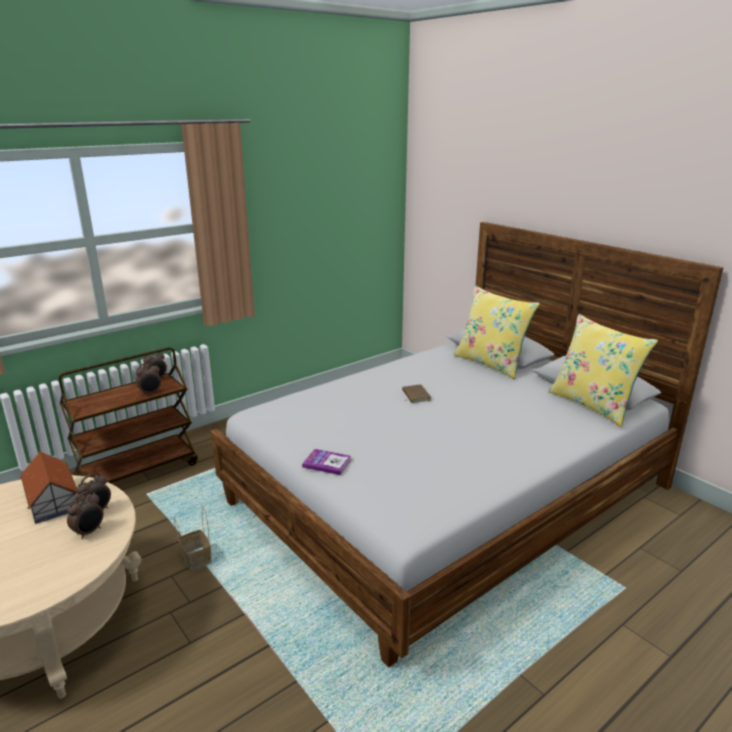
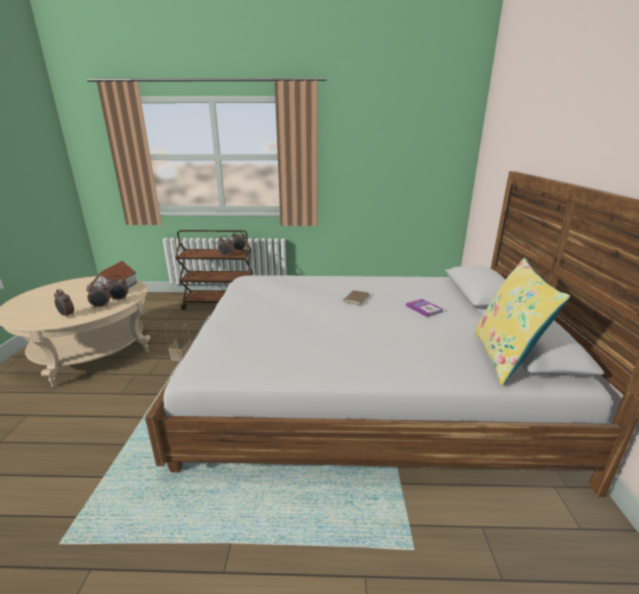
camera: 40 degrees right, 0 degrees up
book [302,449,351,475] -> book moved to [406,299,443,317]
yellow pillow [453,286,540,379] -> none
none -> alarm clock [54,289,74,318]

